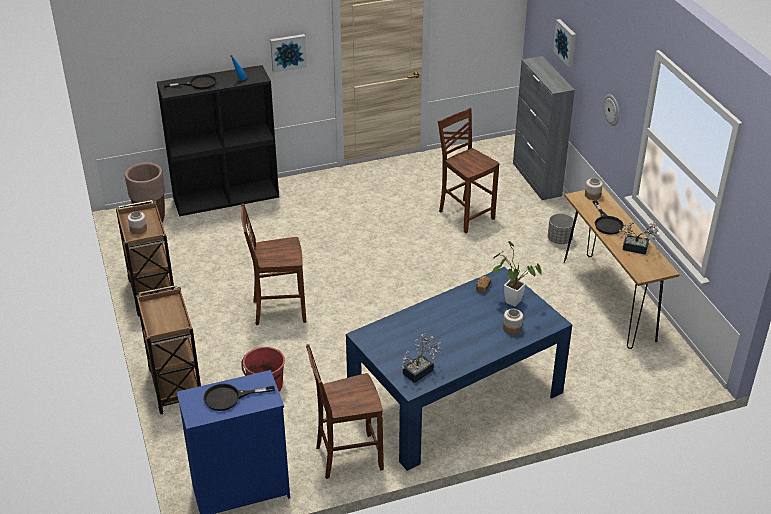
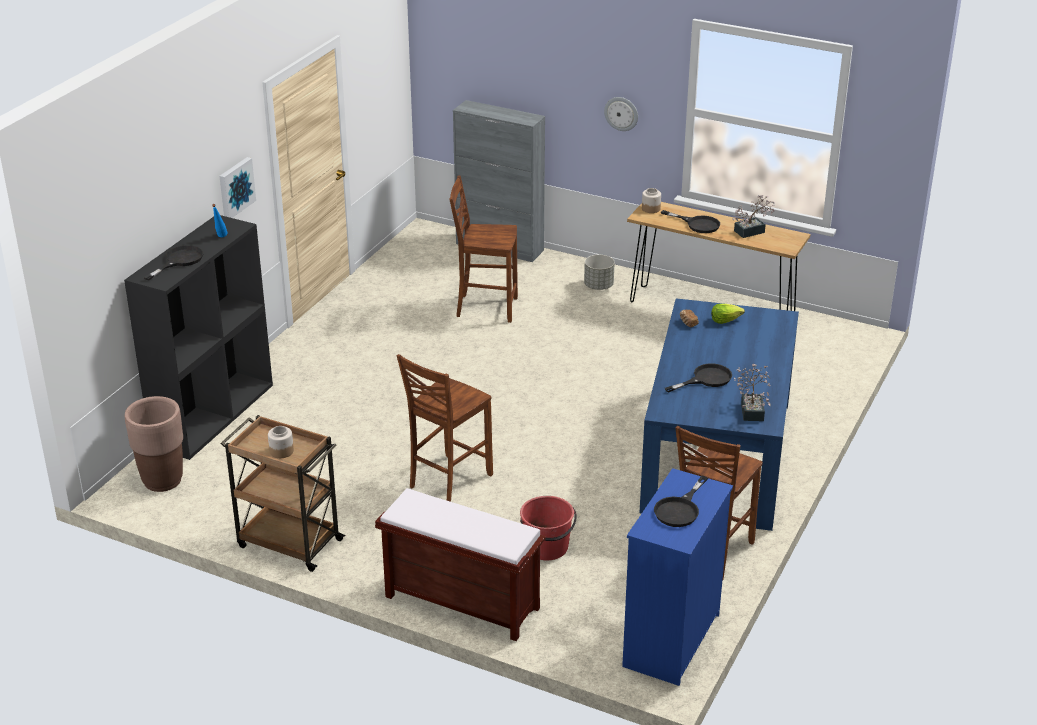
camera: 45 degrees left, 5 degrees down
brown cart [136,285,201,414] -> brown bench [375,488,546,641]
potted plant [491,241,541,307] -> lettuce [711,304,745,324]
jar [503,309,523,334] -> none
picture [553,19,576,67] -> none
none -> black frying pan [665,364,732,393]

